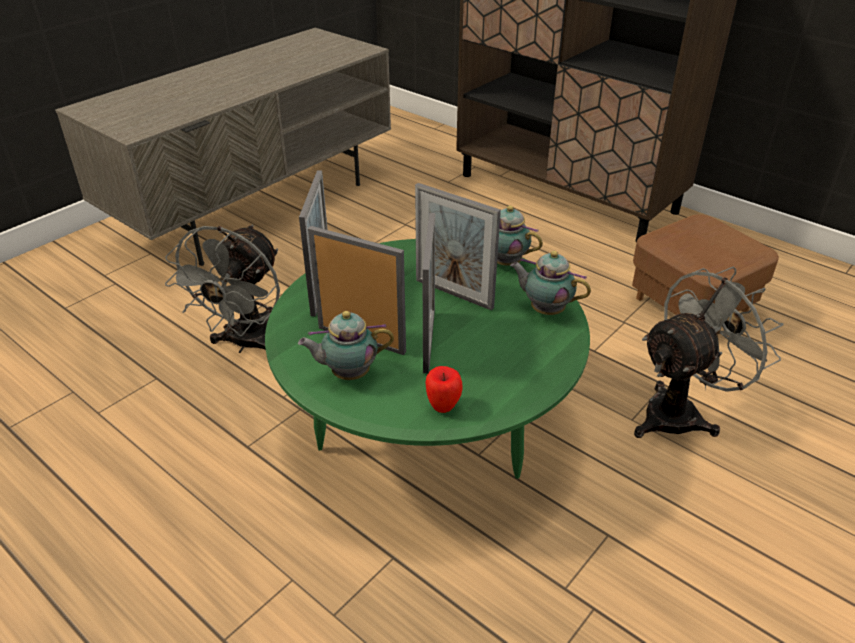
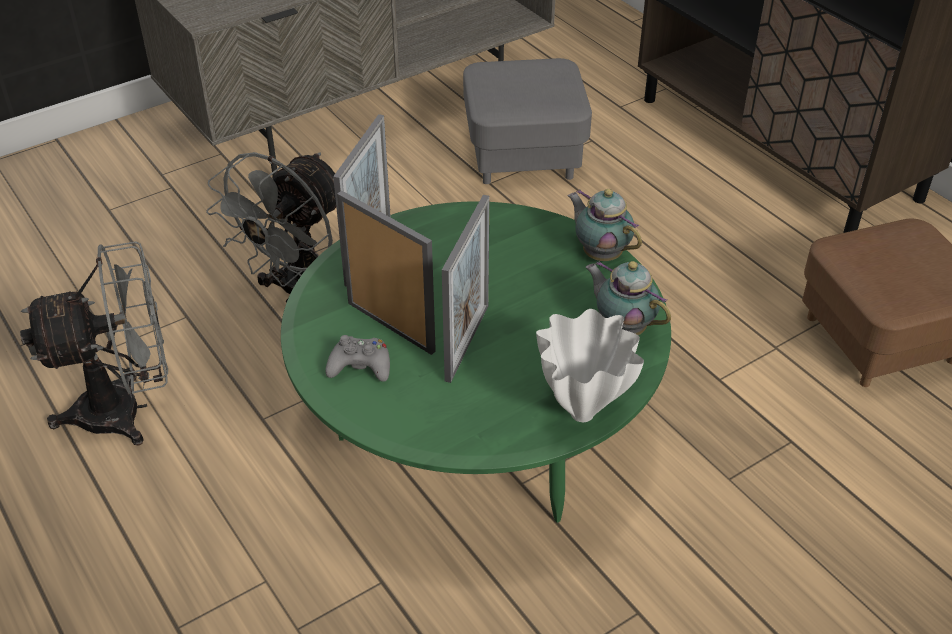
camera: 15 degrees right, 5 degrees up
teapot [298,311,394,380] -> grey game controller [325,335,390,382]
picture frame [415,183,501,311] -> none
apple [426,366,463,413] -> none
grey fan [634,267,784,438] -> grey fan moved to [20,241,168,446]
none -> grey ottoman [463,58,592,184]
none -> white vase [536,309,644,422]

